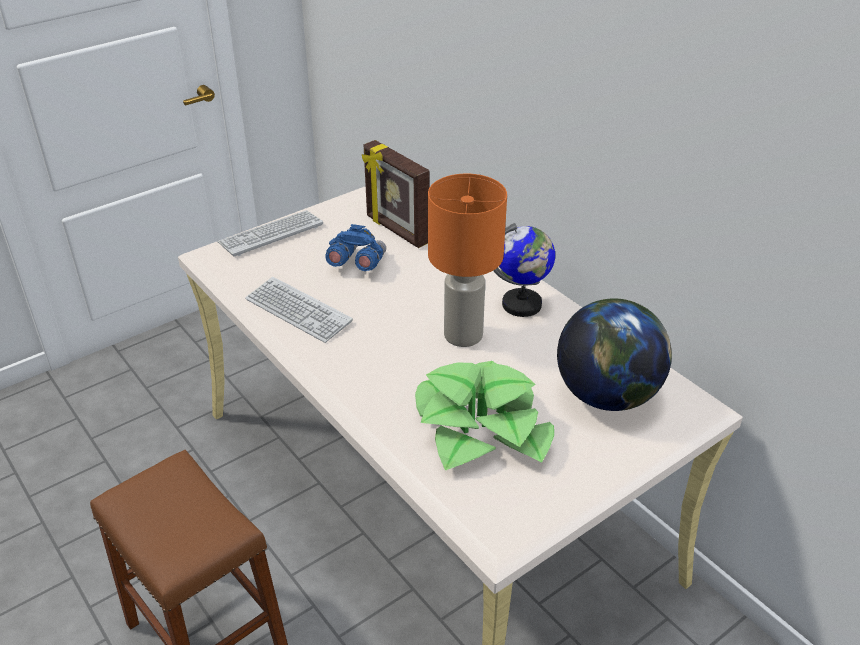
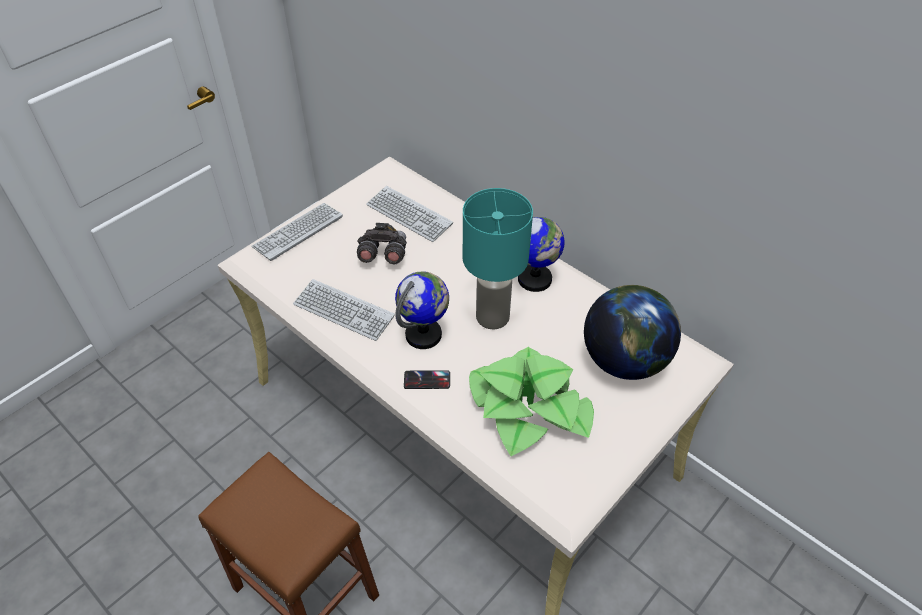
camera: 10 degrees left, 10 degrees up
blue binoculars [325,224,386,271] -> grey binoculars [357,223,407,264]
picture frame [362,140,430,248] -> keyboard [366,186,453,242]
orange table lamp [428,174,507,347] -> turquoise table lamp [463,188,533,329]
none -> globe [395,271,449,349]
none -> phone [404,370,450,389]

